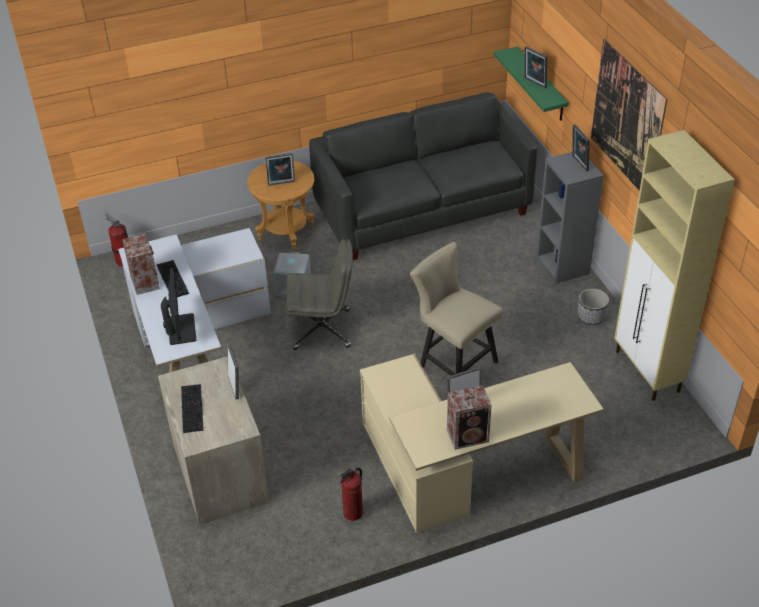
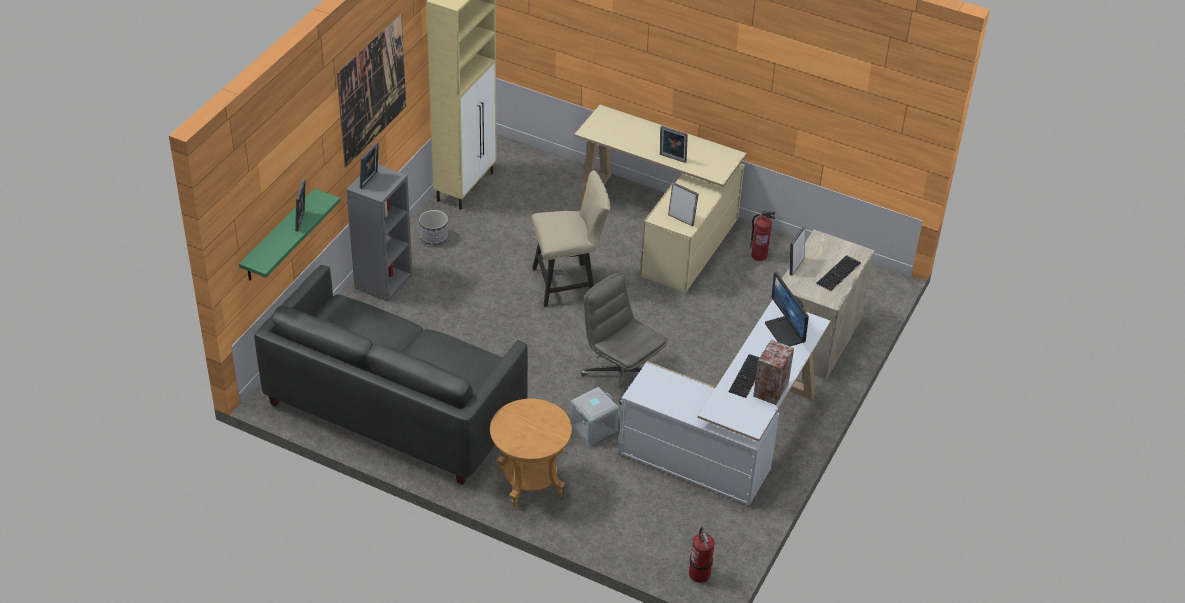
camera: 135 degrees left, 0 degrees up
monitor [161,267,196,345] -> monitor turned 60 degrees counterclockwise [765,272,809,346]
picture frame [265,153,295,186] -> picture frame moved to [668,183,699,226]
beige chair [410,242,503,376] -> beige chair turned 105 degrees counterclockwise [531,170,610,307]
speaker [447,385,492,450] -> none

